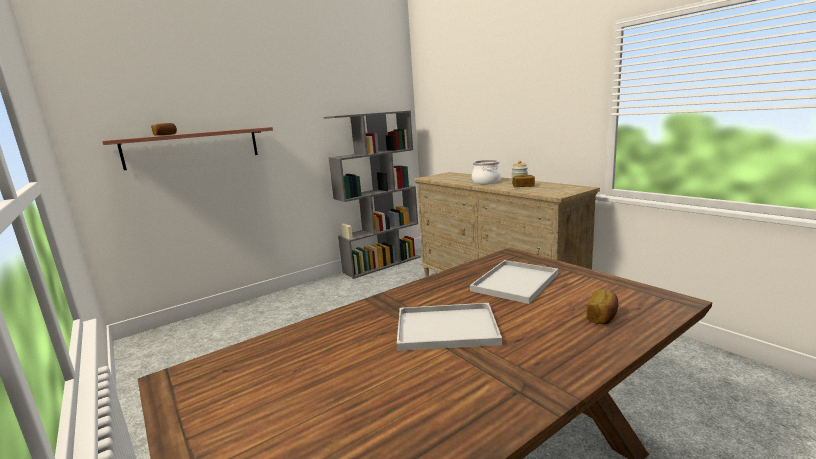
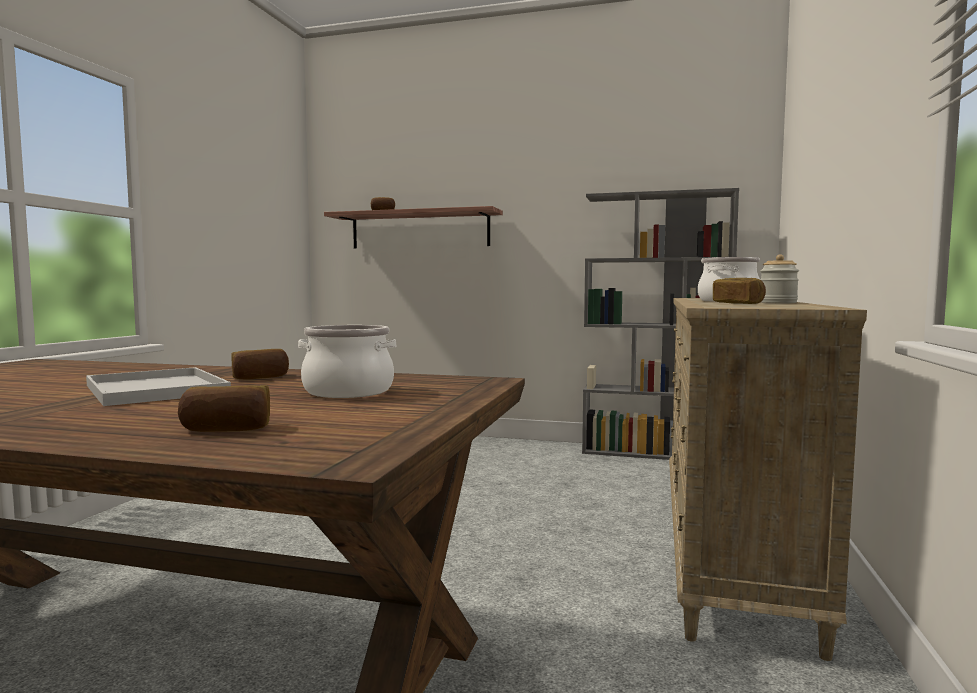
camera: 50 degrees right, 10 degrees down
white tray [470,260,558,304] -> cooking pot [298,325,396,398]
none -> bread [232,349,289,379]

